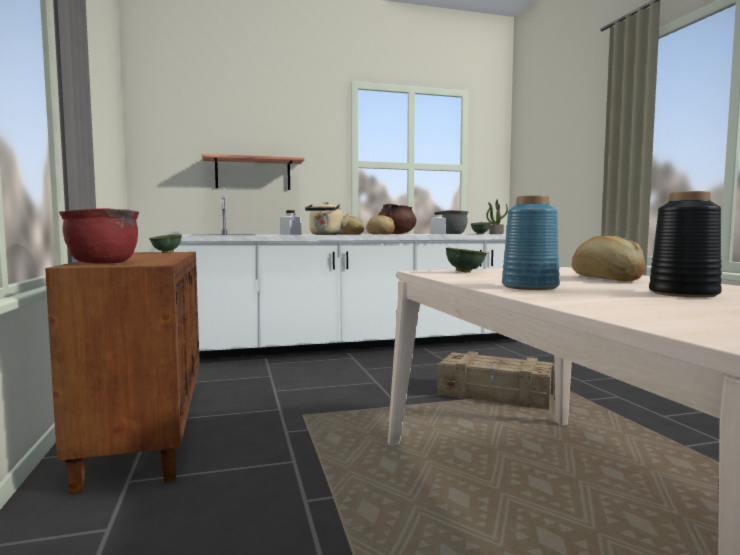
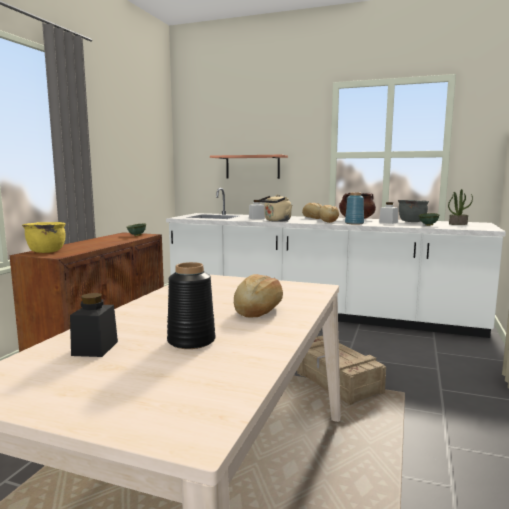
camera: 35 degrees right, 5 degrees up
red cooking pot [59,208,139,264] -> yellow cooking pot [22,222,66,253]
green bowl [446,248,487,273] -> none
blue vase [502,195,560,290] -> blue vase moved to [345,192,364,225]
none -> black jar [70,293,118,357]

